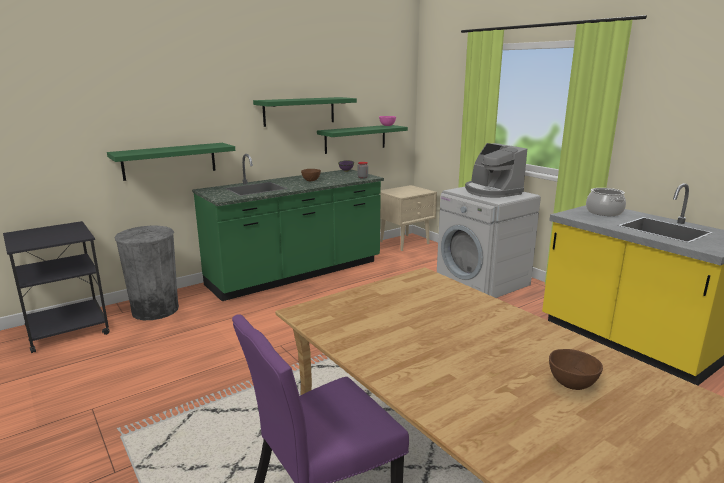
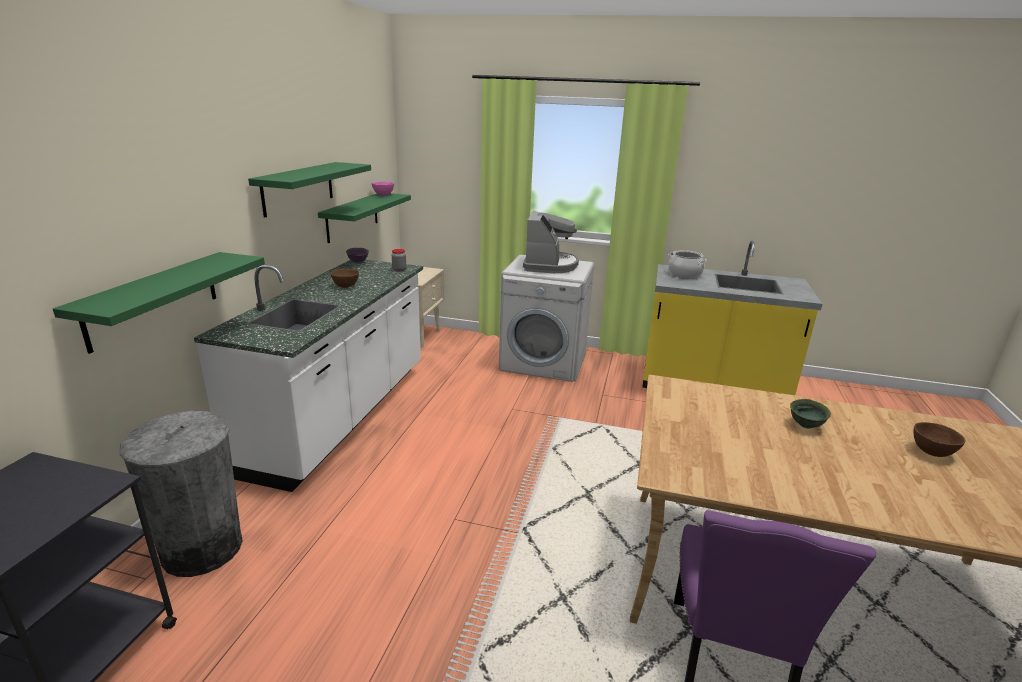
camera: 40 degrees left, 5 degrees up
green counter [192,154,384,301] -> white counter [194,260,423,492]
coffee machine [465,143,527,198] -> coffee machine turned 105 degrees counterclockwise [523,210,579,273]
none -> green bowl [790,399,831,429]

